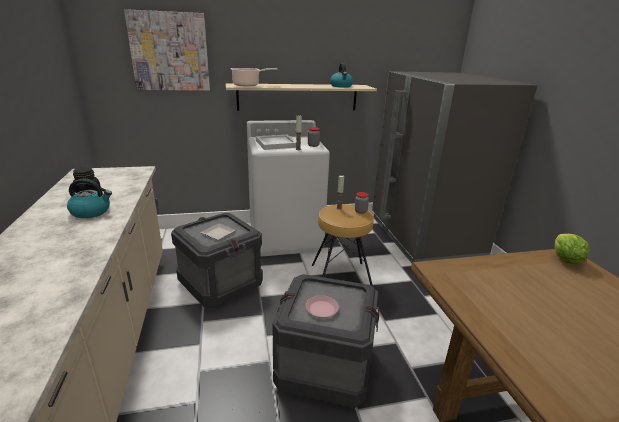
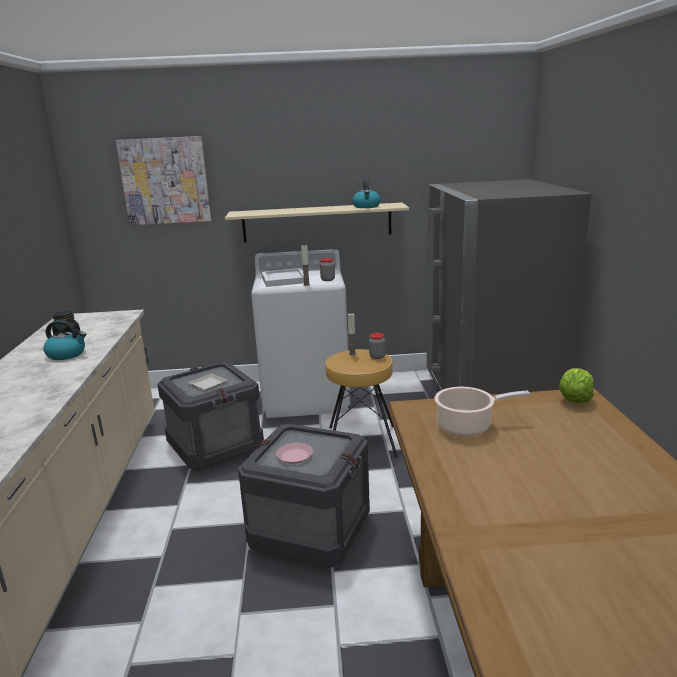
camera: 10 degrees right, 5 degrees down
cooking pot [231,68,278,86] -> cooking pot moved to [434,387,530,437]

